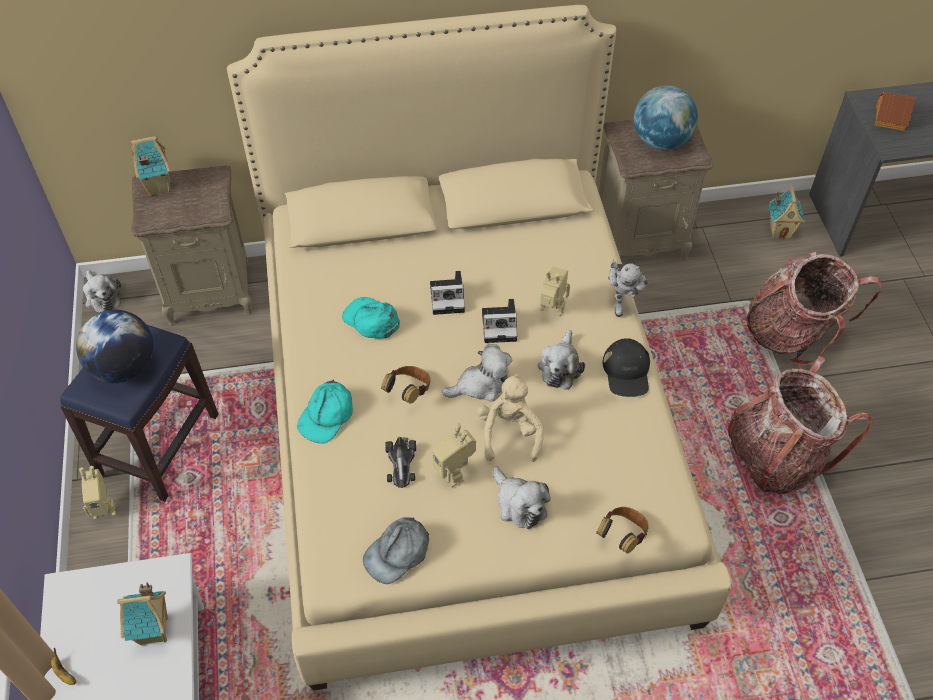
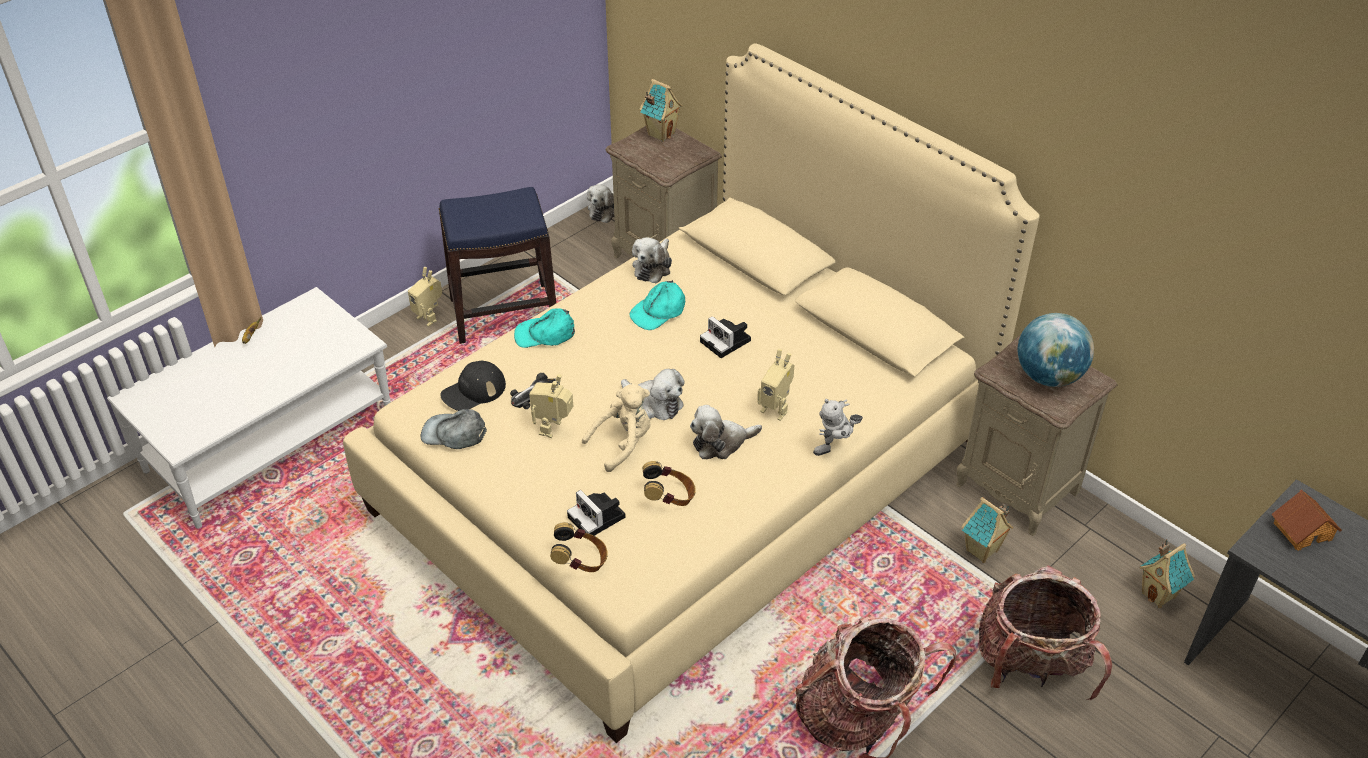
camera: 55 degrees right, 10 degrees down
globe [76,310,154,383] -> none
toy house [117,582,168,645] -> toy house moved to [962,497,1014,563]
turquoise cap [342,297,400,338] -> turquoise cap turned 135 degrees counterclockwise [629,280,685,330]
headphones [381,366,431,404] -> headphones moved to [643,461,696,506]
camera [482,299,517,343] -> camera moved to [567,490,626,536]
plush toy [493,466,551,529] -> plush toy moved to [632,237,672,284]
toy robot [540,266,570,317] -> toy robot turned 135 degrees clockwise [757,349,794,421]
black cap [603,338,650,397] -> black cap moved to [440,361,506,411]

